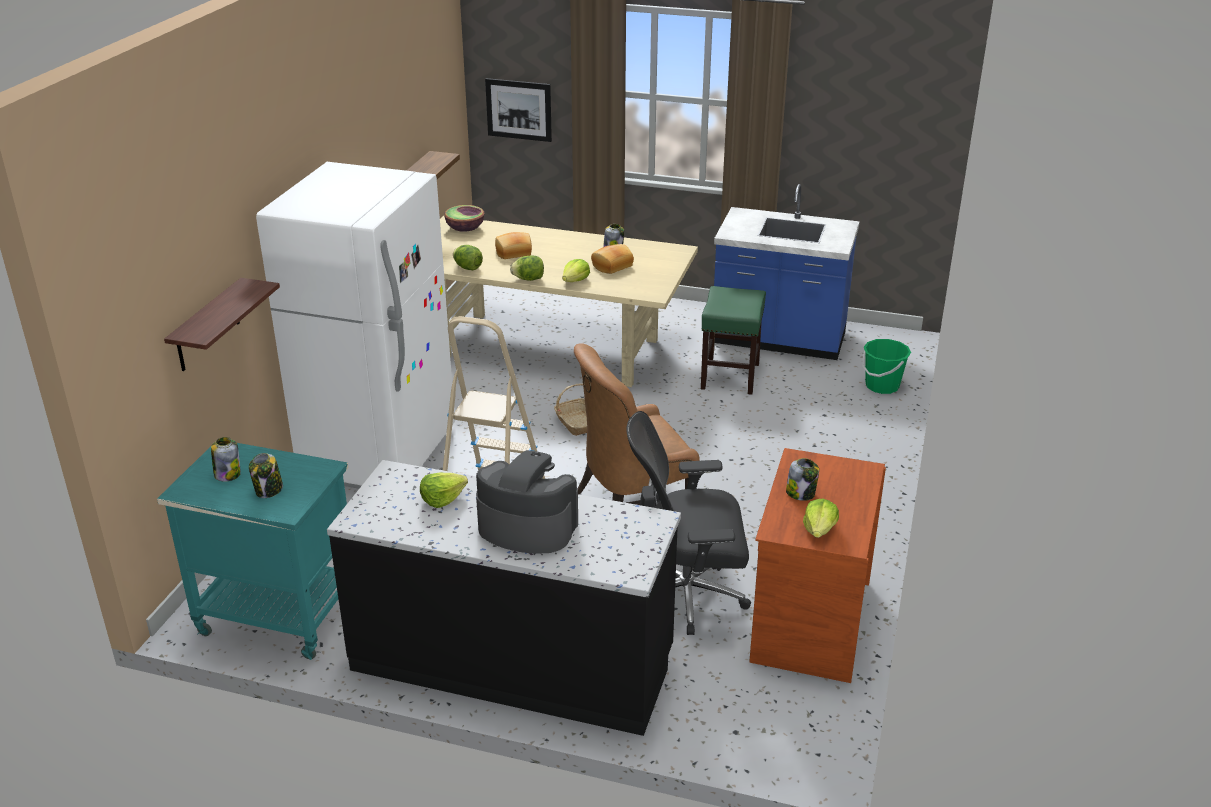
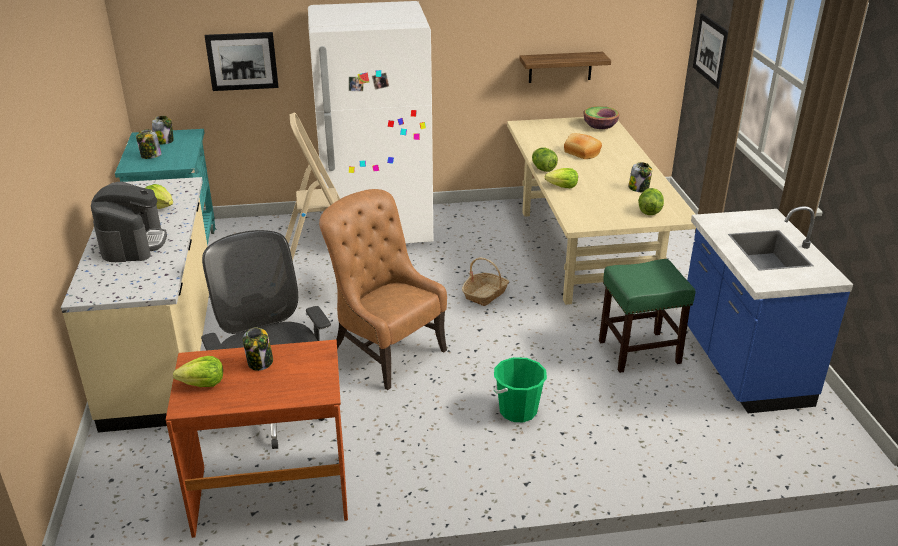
camera: 65 degrees right, 0 degrees up
shelf [164,278,280,371] -> picture [205,32,279,91]
black counter [327,460,681,736] -> beige counter [61,177,209,433]
lettuce [453,245,483,270] -> lettuce moved to [638,188,664,215]
bread [591,244,634,274] -> none
green bucket [862,339,911,394] -> green bucket moved to [493,357,547,422]

